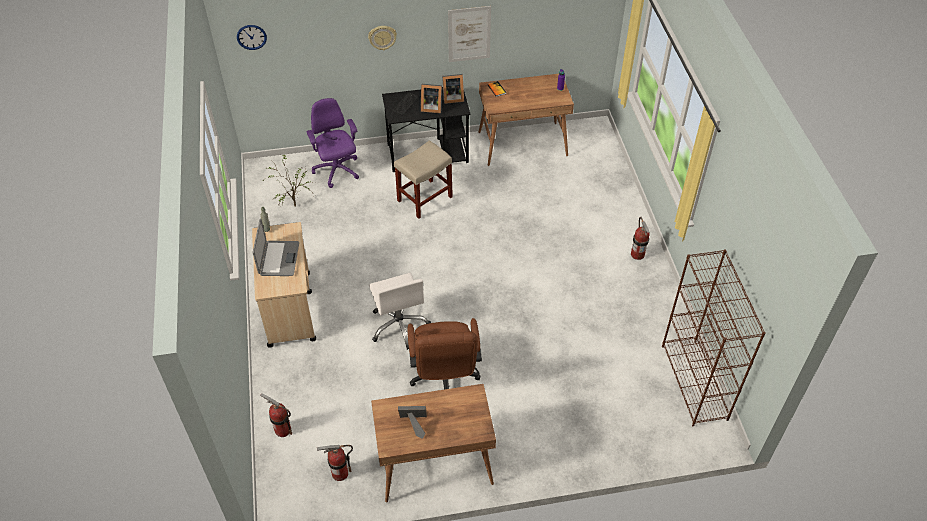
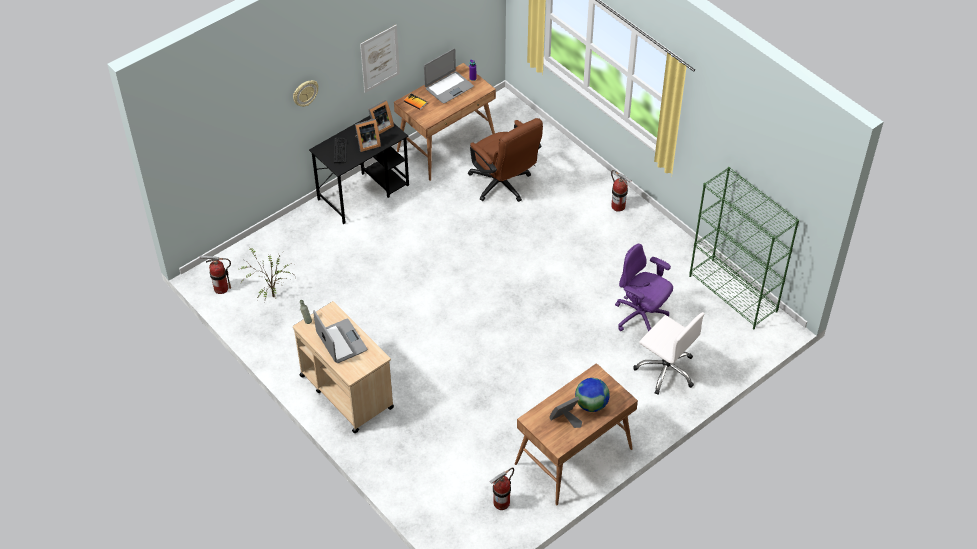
camera: 30 degrees left, 0 degrees up
wall clock [237,25,267,50] -> none
fire extinguisher [260,393,292,437] -> fire extinguisher moved to [200,256,231,294]
purple office chair [306,98,359,188] -> purple office chair moved to [615,244,673,332]
white office chair [369,273,431,350] -> white office chair moved to [633,312,705,395]
beige stool [394,140,453,219] -> none
brown office chair [408,318,482,390] -> brown office chair moved to [468,118,543,202]
brown bookcase [662,249,766,427] -> green bookcase [689,167,799,329]
none -> laptop [424,49,474,104]
none -> globe [575,378,610,412]

